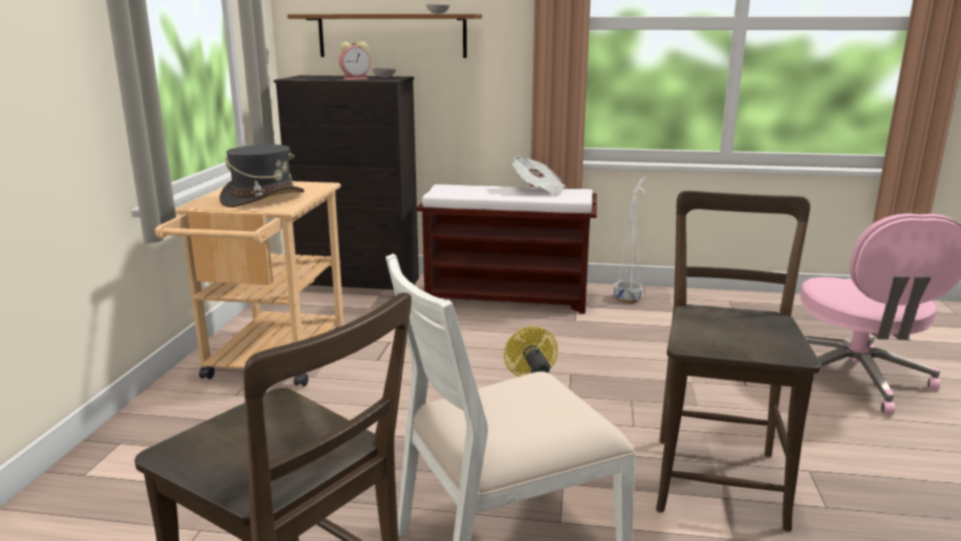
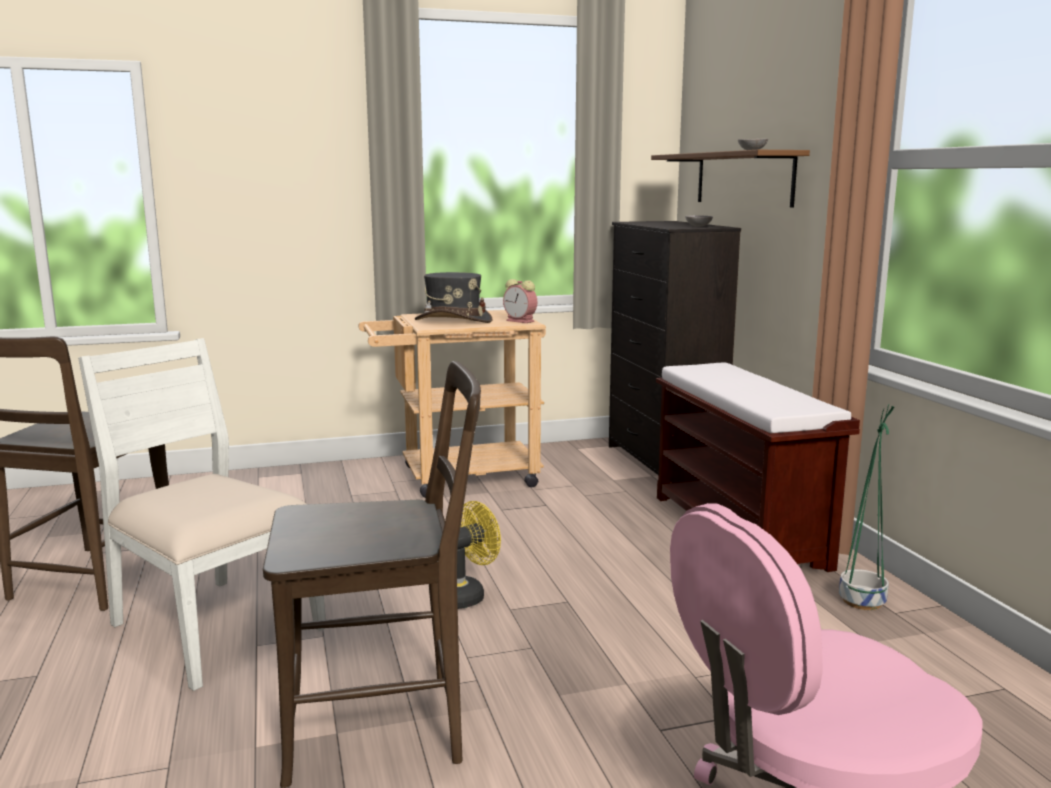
camera: 65 degrees right, 5 degrees down
alarm clock [339,41,370,80] -> alarm clock moved to [503,279,537,323]
newspaper [512,156,566,196] -> none
white planter [614,175,646,303] -> green planter [839,404,894,610]

